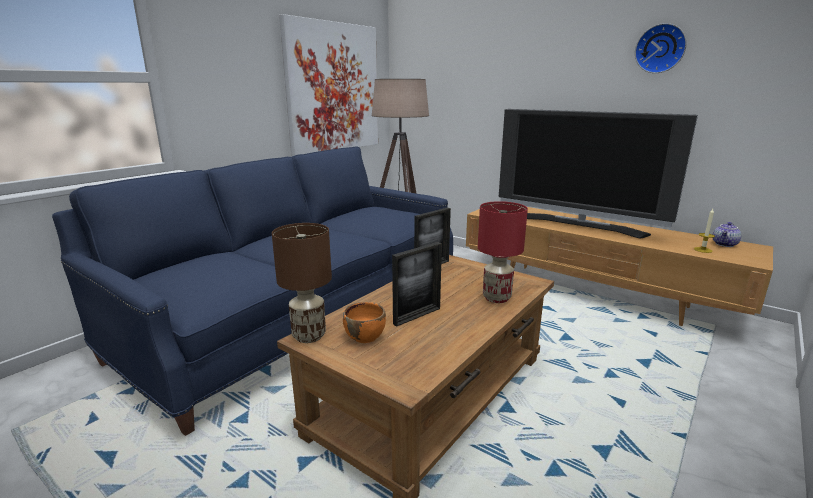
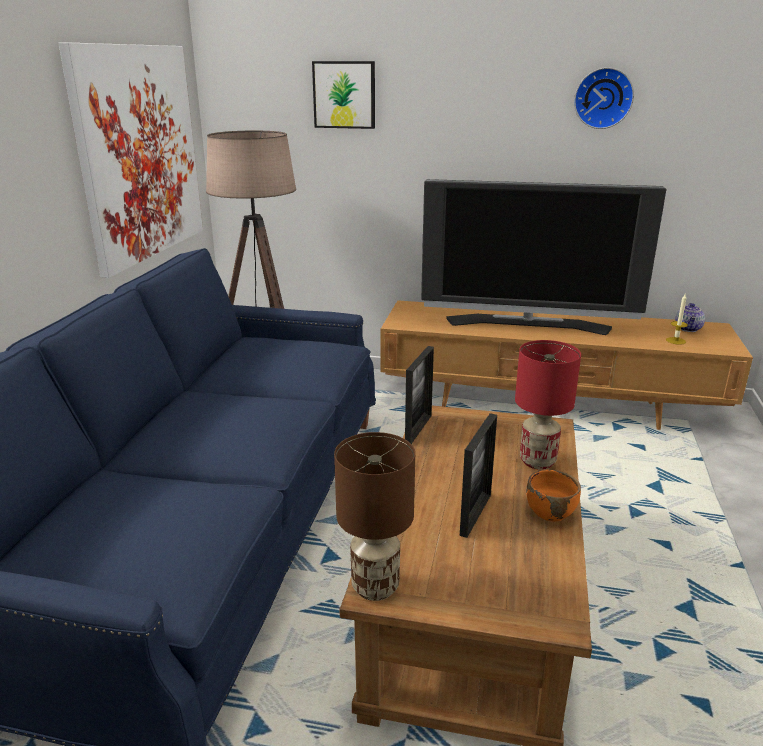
camera: 25 degrees left, 5 degrees up
orange bowl [343,302,386,343] -> orange bowl moved to [526,470,581,522]
none -> picture [312,61,375,129]

